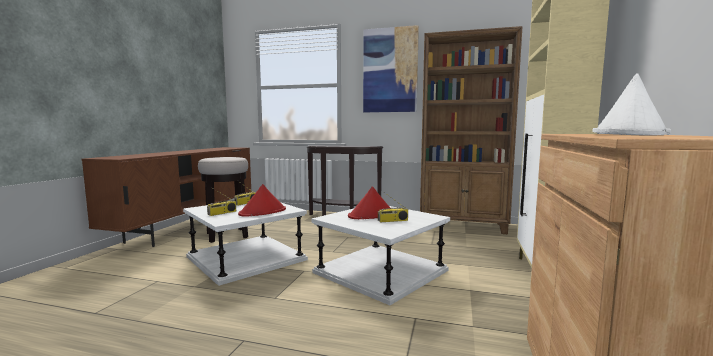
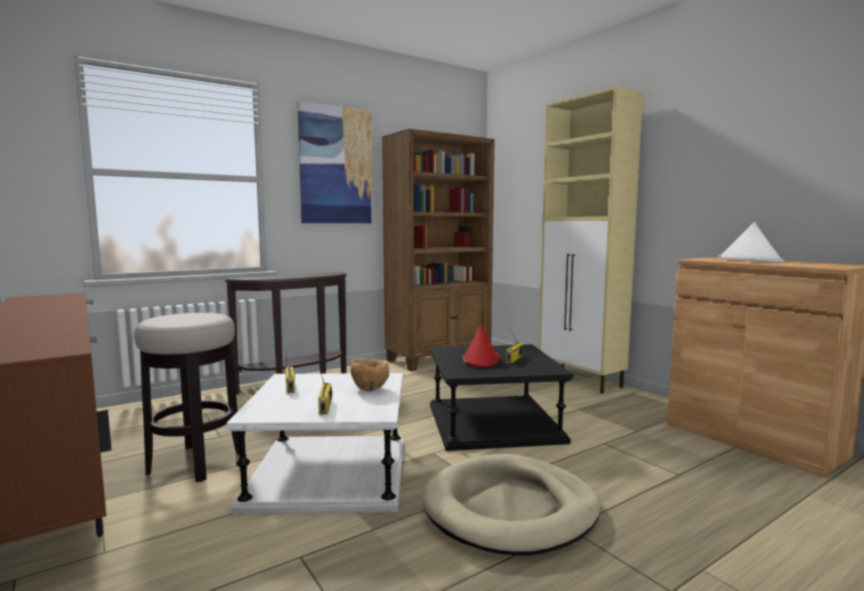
camera: 50 degrees left, 0 degrees up
red hat [238,184,286,217] -> brown bowl [350,358,389,391]
white side table [311,206,450,305] -> black side table [430,344,573,451]
none -> beige dog bed [422,454,601,556]

